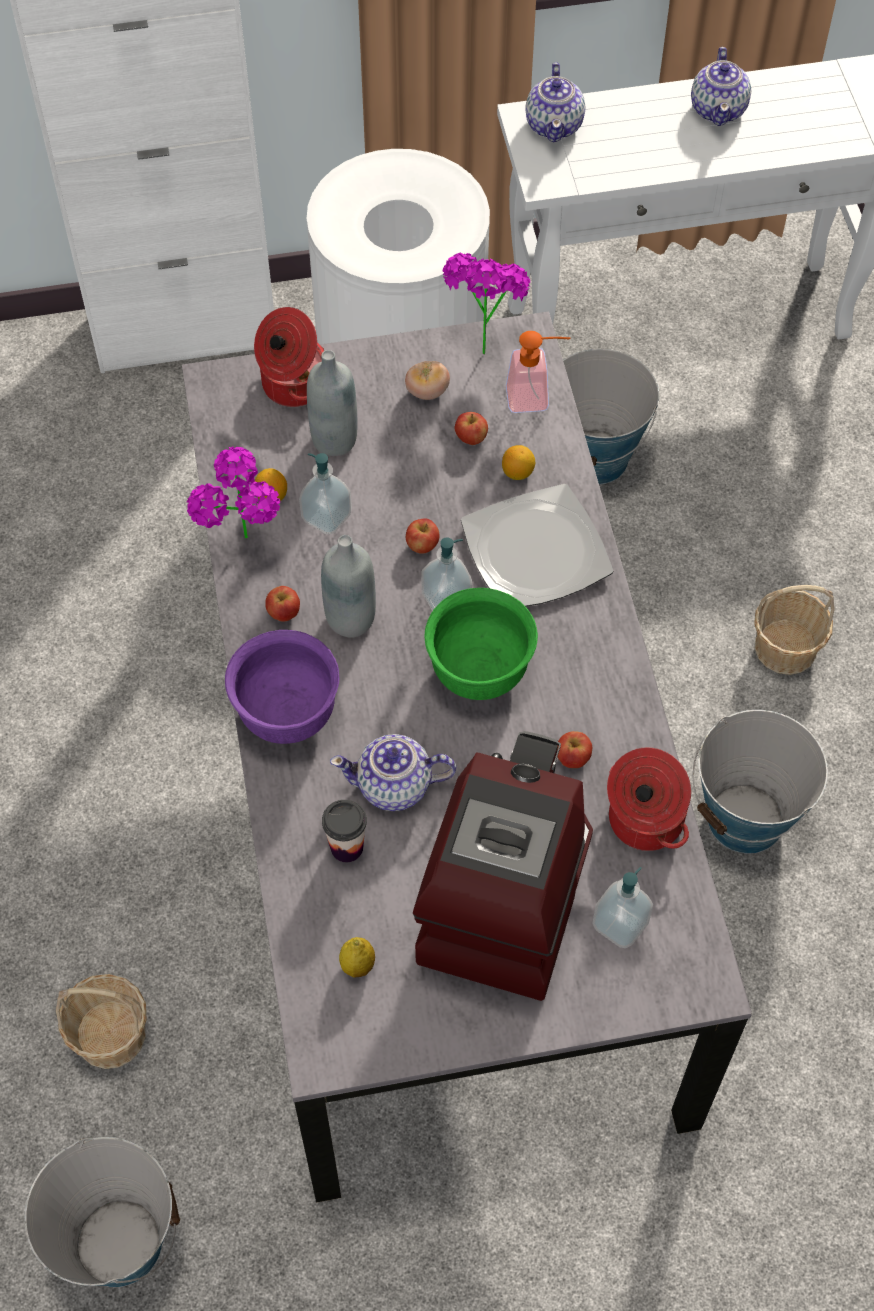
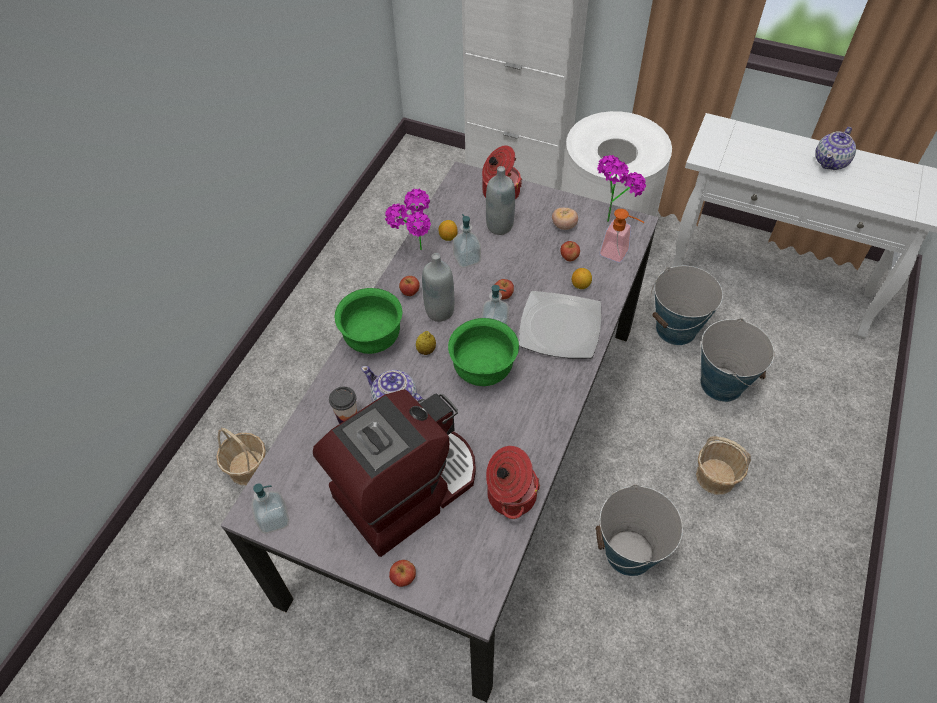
camera: 35 degrees right, 5 degrees down
bucket [25,1137,180,1287] -> bucket moved to [700,318,774,402]
purple bowl [225,630,340,744] -> green bowl [335,288,402,354]
lemon [339,937,375,978] -> lemon moved to [416,331,436,355]
teapot [525,62,585,142] -> none
apple [557,731,592,768] -> apple moved to [389,560,416,587]
soap dispenser [592,867,653,948] -> soap dispenser moved to [251,483,289,534]

